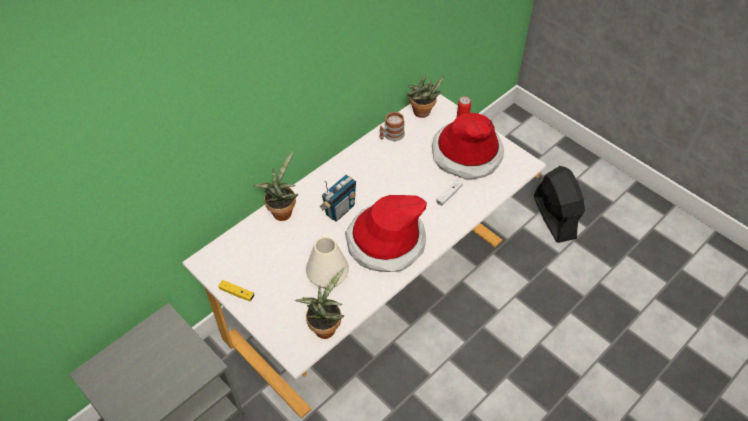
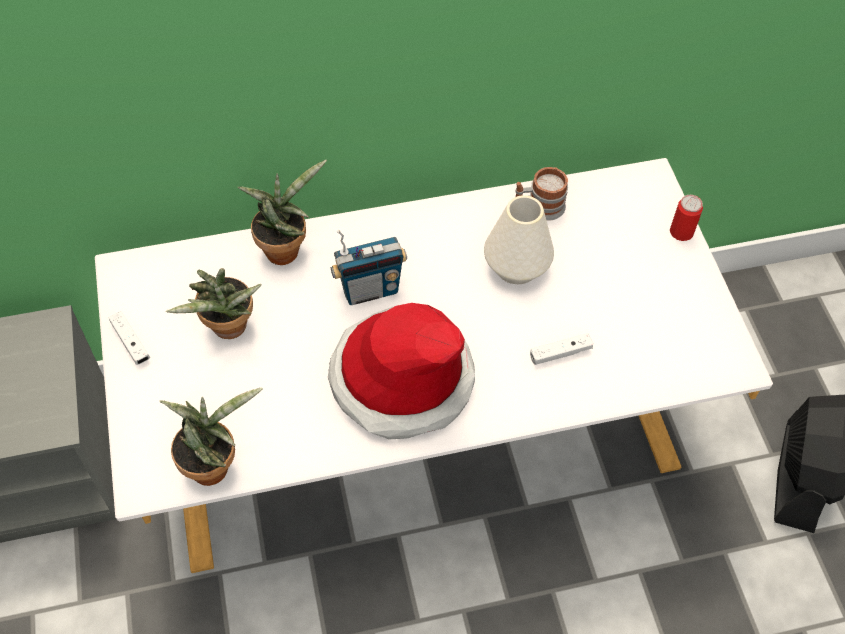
camera: 30 degrees right, 5 degrees up
yellow game controller [218,280,254,301] -> white game controller [109,311,150,365]
white vase [306,237,349,289] -> white vase moved to [484,195,554,284]
potted plant [407,76,444,118] -> potted plant moved to [166,268,262,339]
hat [432,113,504,179] -> none

